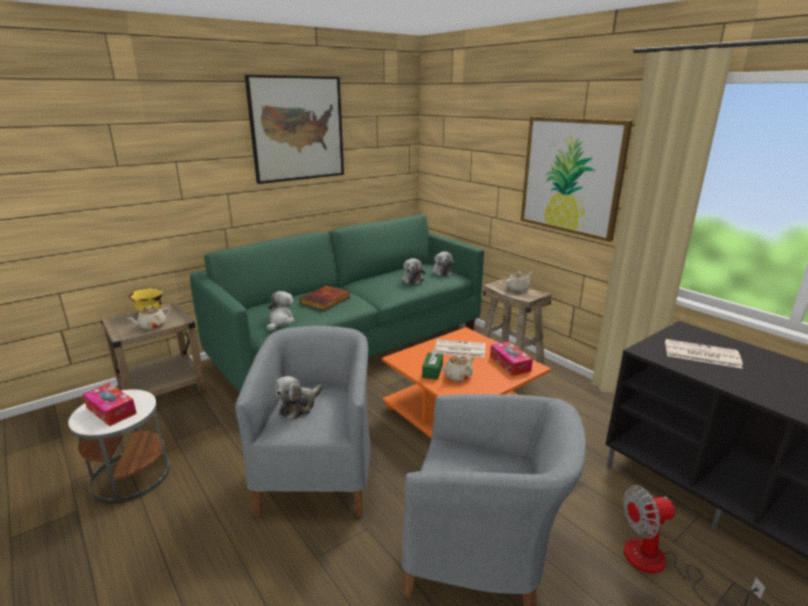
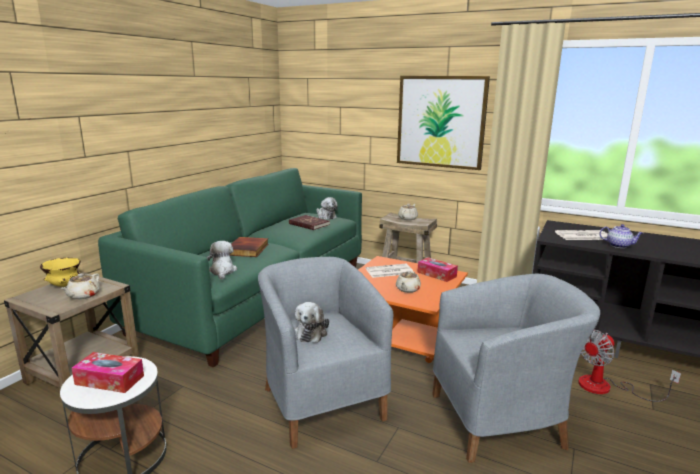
camera: 25 degrees left, 5 degrees down
picture [245,75,344,184] -> none
plush toy [401,258,426,284] -> red book [289,215,330,230]
green tissue box [422,349,443,380] -> none
none -> teapot [599,224,643,248]

